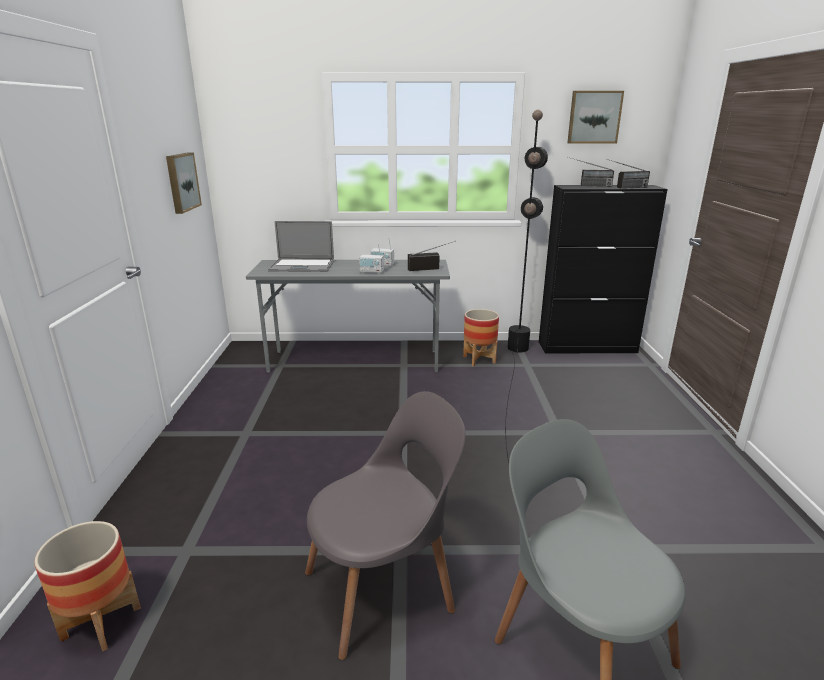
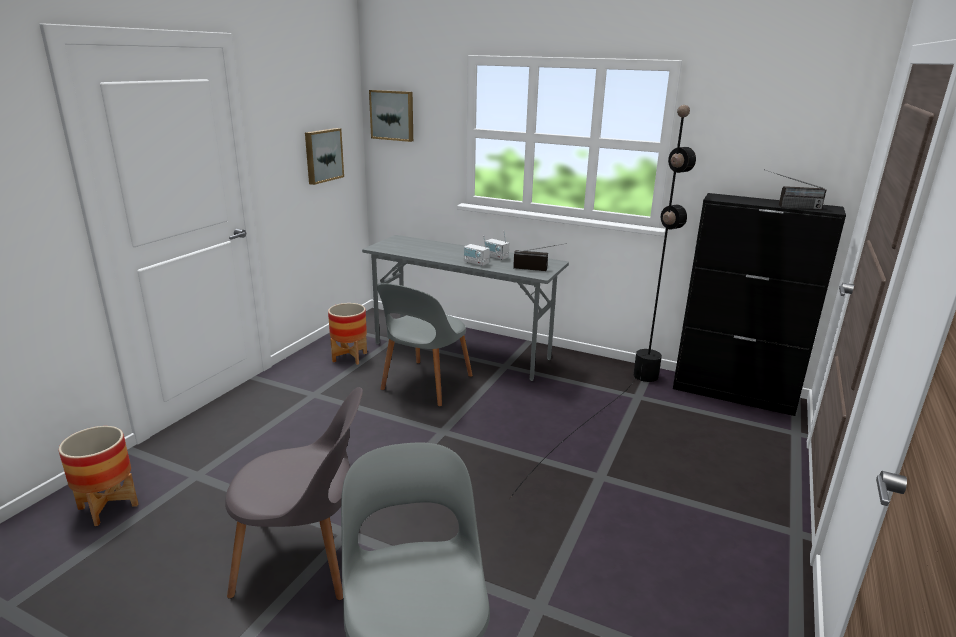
camera: 25 degrees right, 0 degrees up
laptop [268,221,334,272] -> none
planter [463,309,499,367] -> planter moved to [328,303,367,365]
picture [567,91,624,144] -> picture moved to [369,90,413,142]
radio [568,157,614,187] -> none
none -> grey chair [377,283,473,406]

